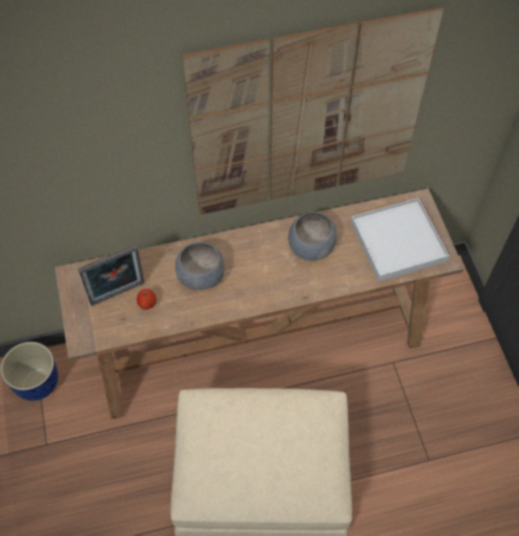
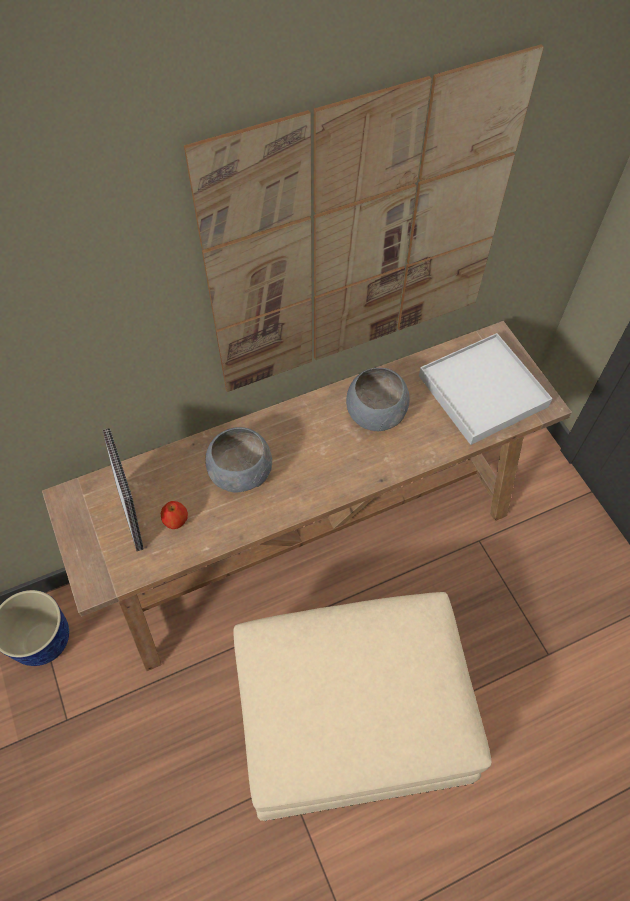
camera: 10 degrees left, 0 degrees up
picture frame [78,245,144,306] -> picture frame turned 75 degrees counterclockwise [102,428,144,551]

